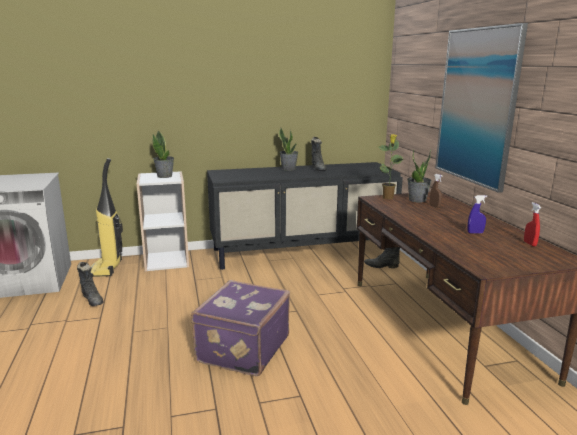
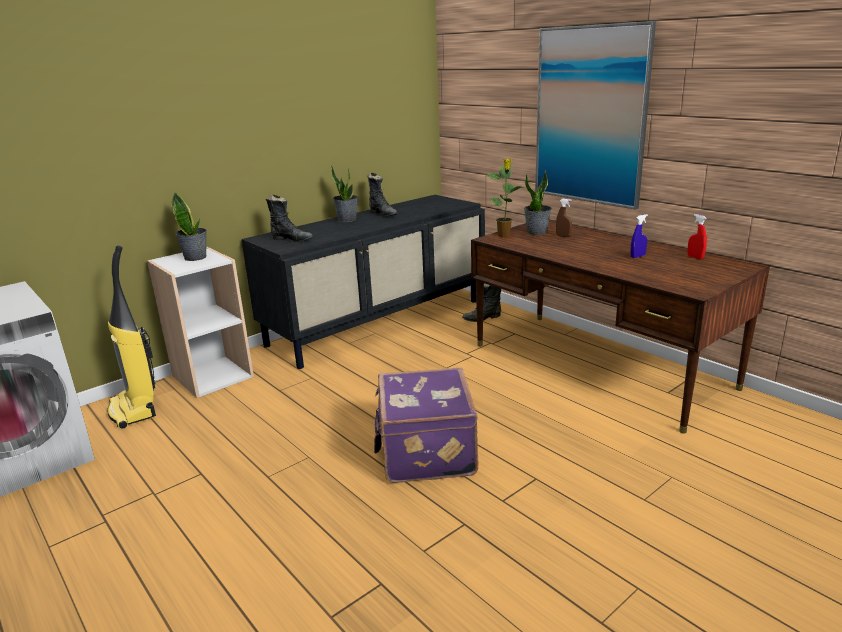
camera: 25 degrees left, 5 degrees up
black boot [77,262,104,306] -> black boot moved to [266,195,313,242]

